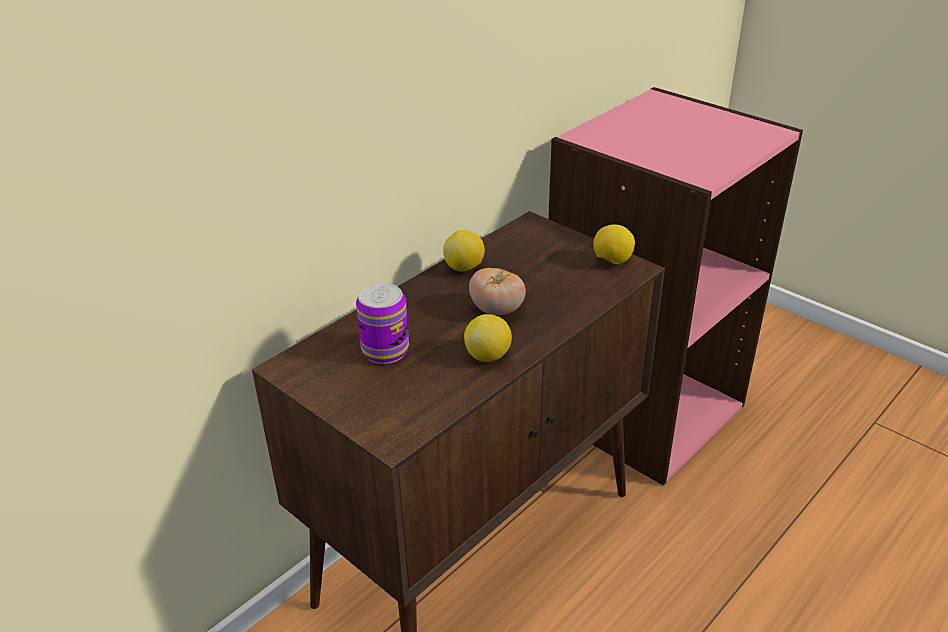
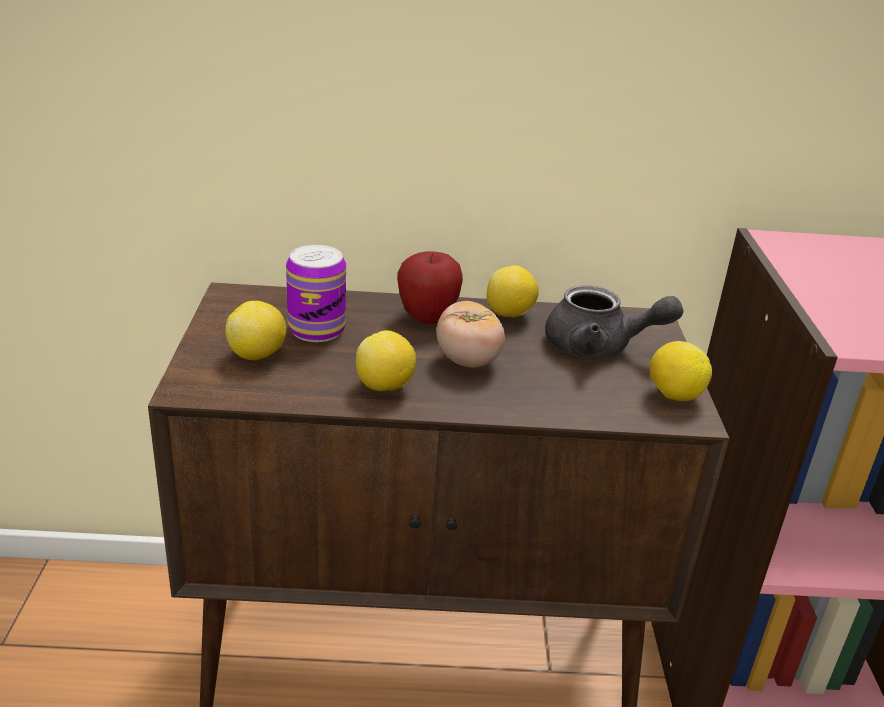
camera: 45 degrees right, 5 degrees down
none -> lemon [225,301,286,360]
none -> apple [397,252,463,324]
none -> grey teapot [545,285,683,358]

